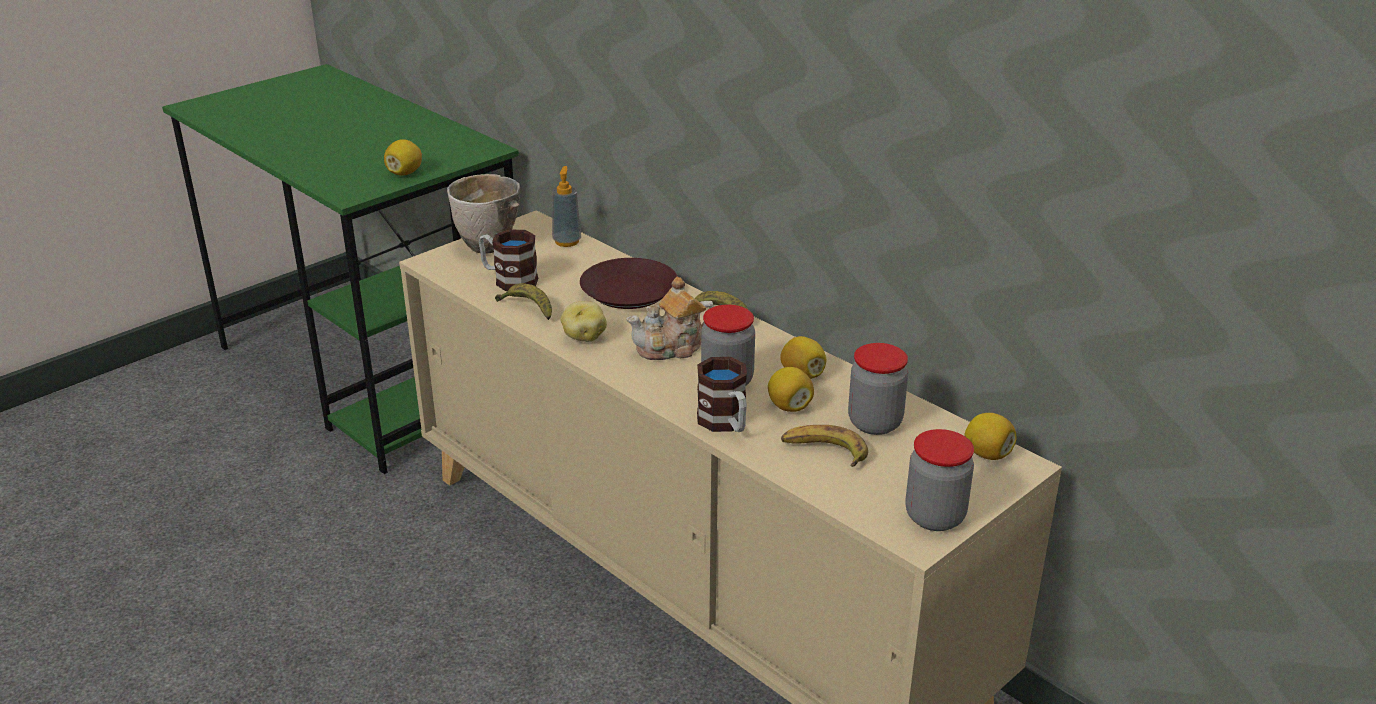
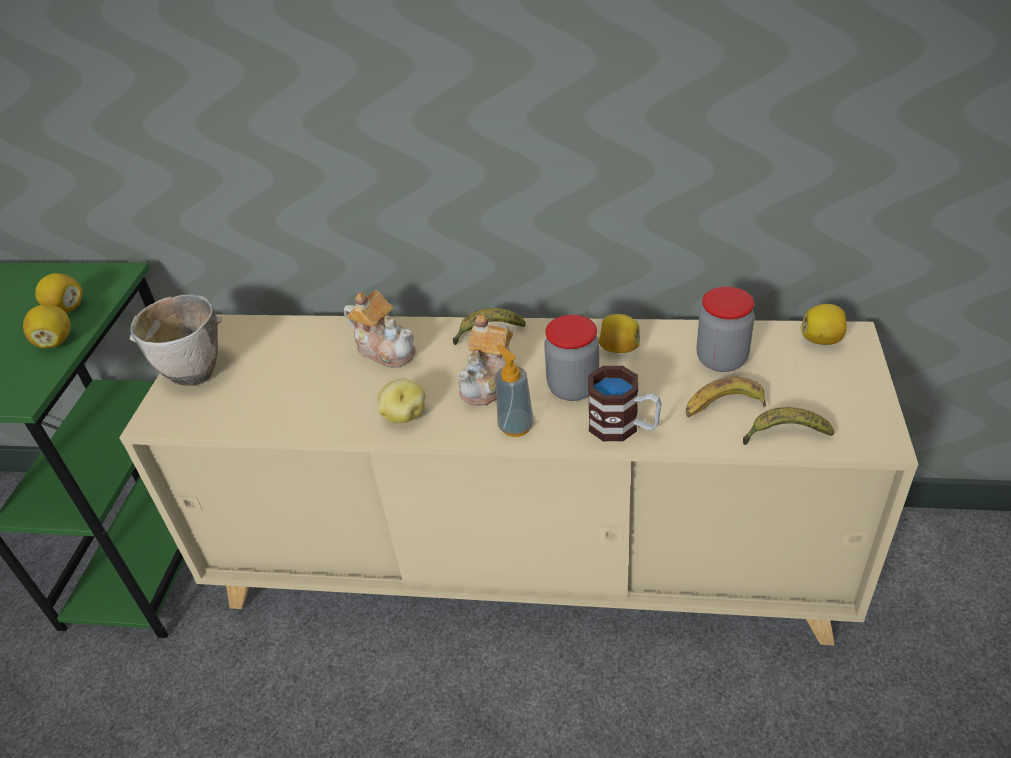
camera: 35 degrees left, 10 degrees up
mug [479,229,538,291] -> none
banana [495,283,552,320] -> banana moved to [743,407,834,445]
soap dispenser [552,166,581,247] -> soap dispenser moved to [495,345,534,437]
brown plate [580,258,678,309] -> teapot [344,290,416,368]
lemon [768,367,814,412] -> lemon moved to [35,273,82,312]
jar [906,429,974,531] -> none

